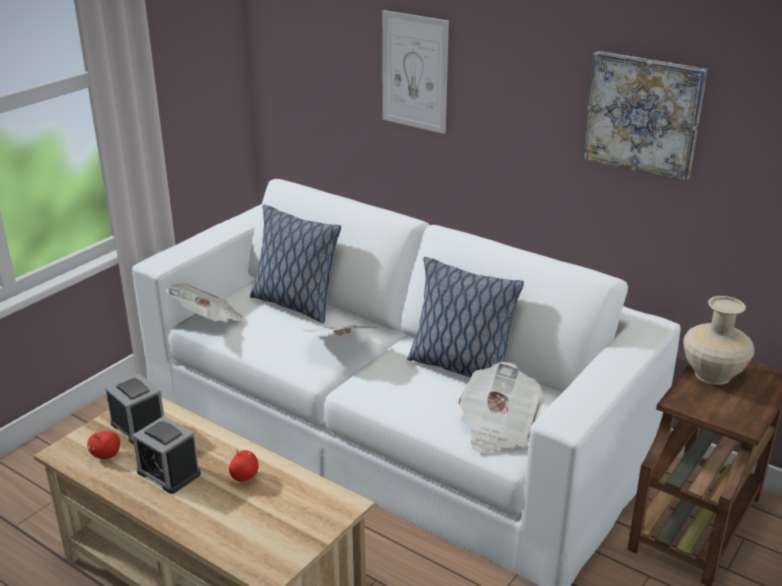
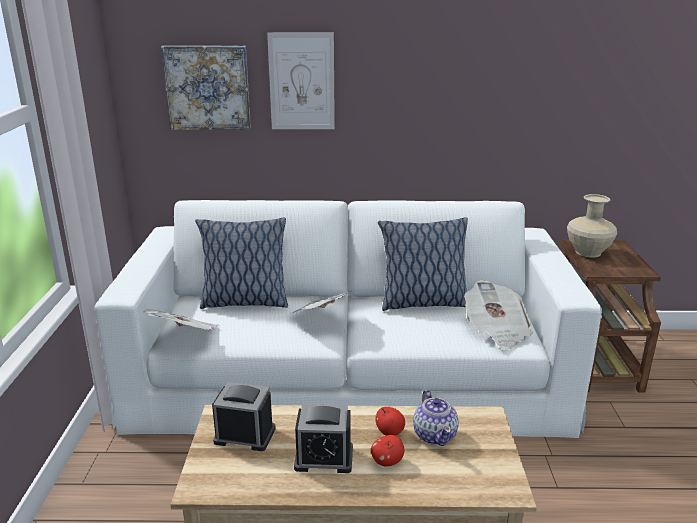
camera: 35 degrees left, 5 degrees down
apple [87,431,120,459] -> apple moved to [371,435,404,466]
picture [583,51,708,182] -> picture moved to [161,46,251,130]
none -> teapot [413,390,459,446]

